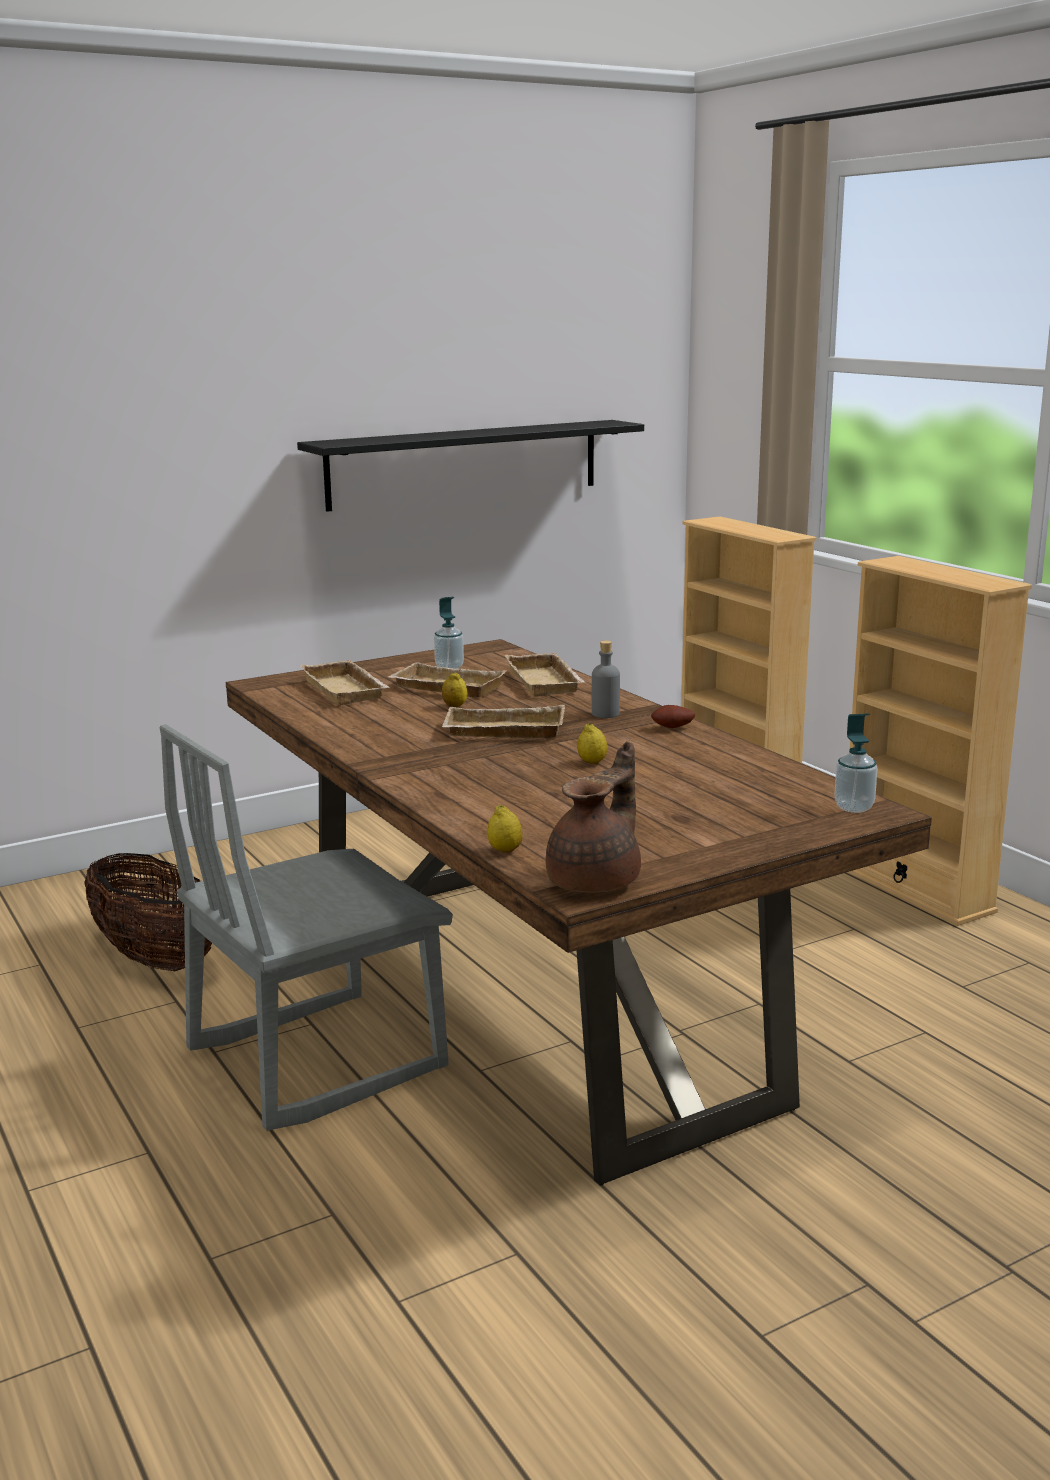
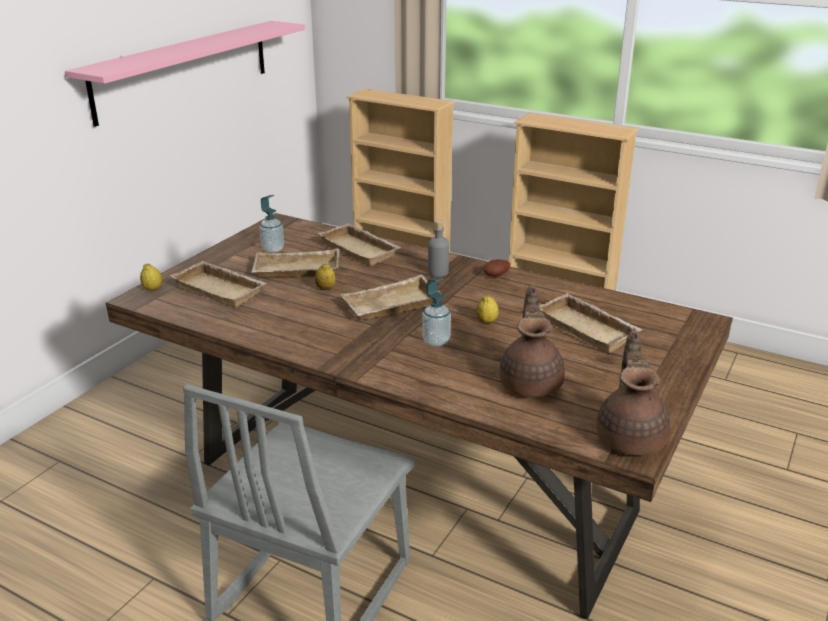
camera: 30 degrees left, 10 degrees up
basket [84,853,212,971] -> none
black shelf [297,420,644,512] -> pink shelf [65,21,305,127]
lemon [487,805,523,853] -> lemon moved to [140,264,163,291]
soap dispenser [834,714,878,813] -> soap dispenser moved to [422,277,451,346]
none -> brown teapot [499,285,565,397]
none -> beige tray [539,293,643,353]

